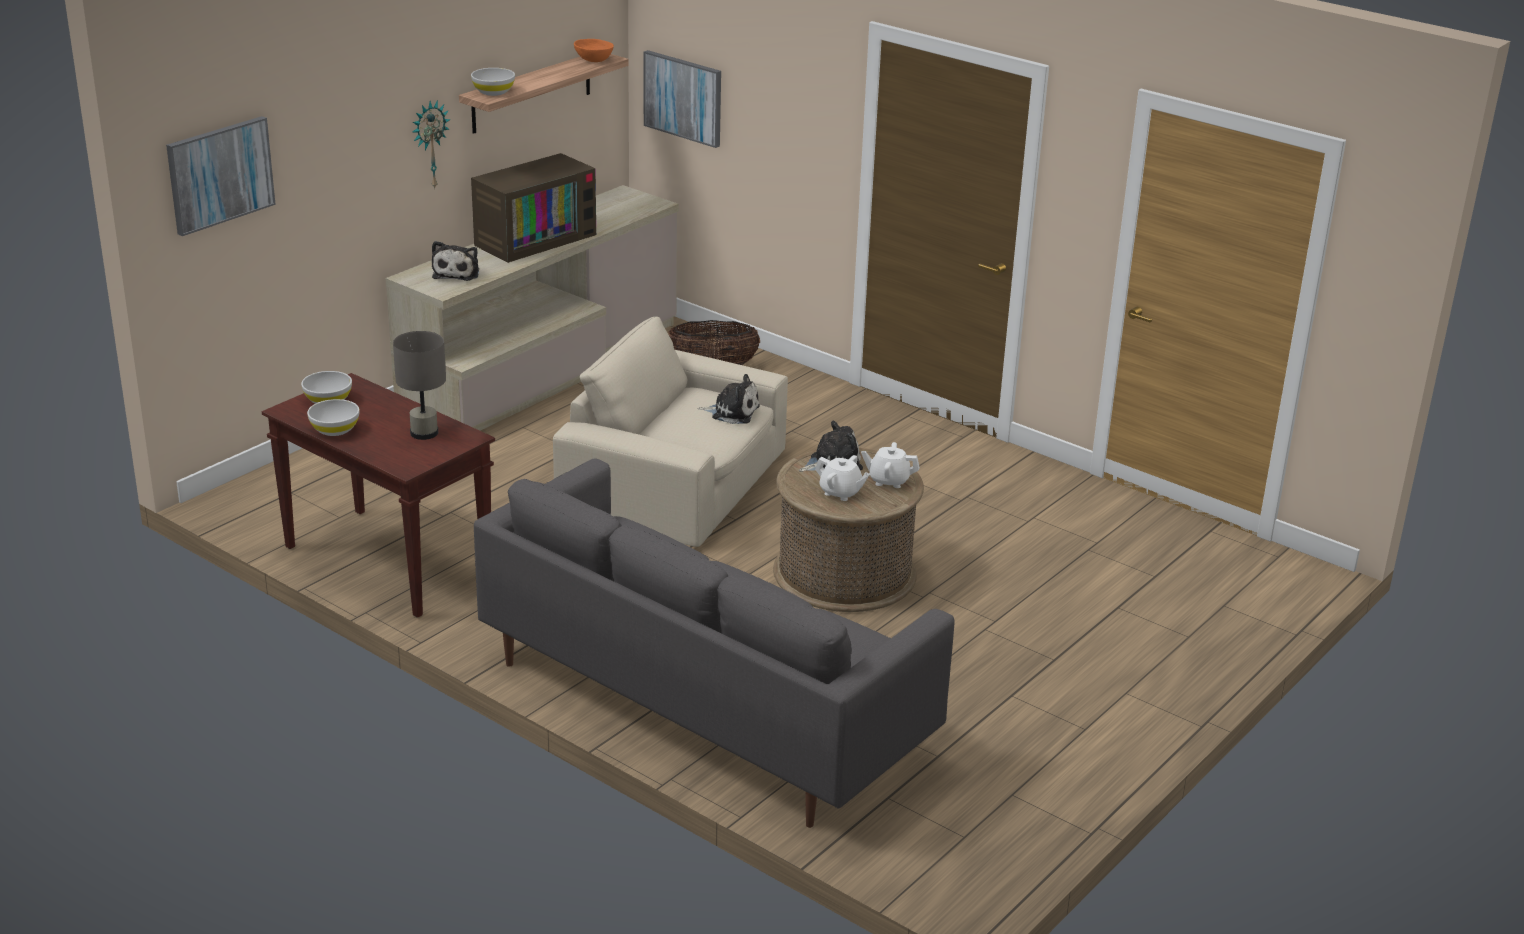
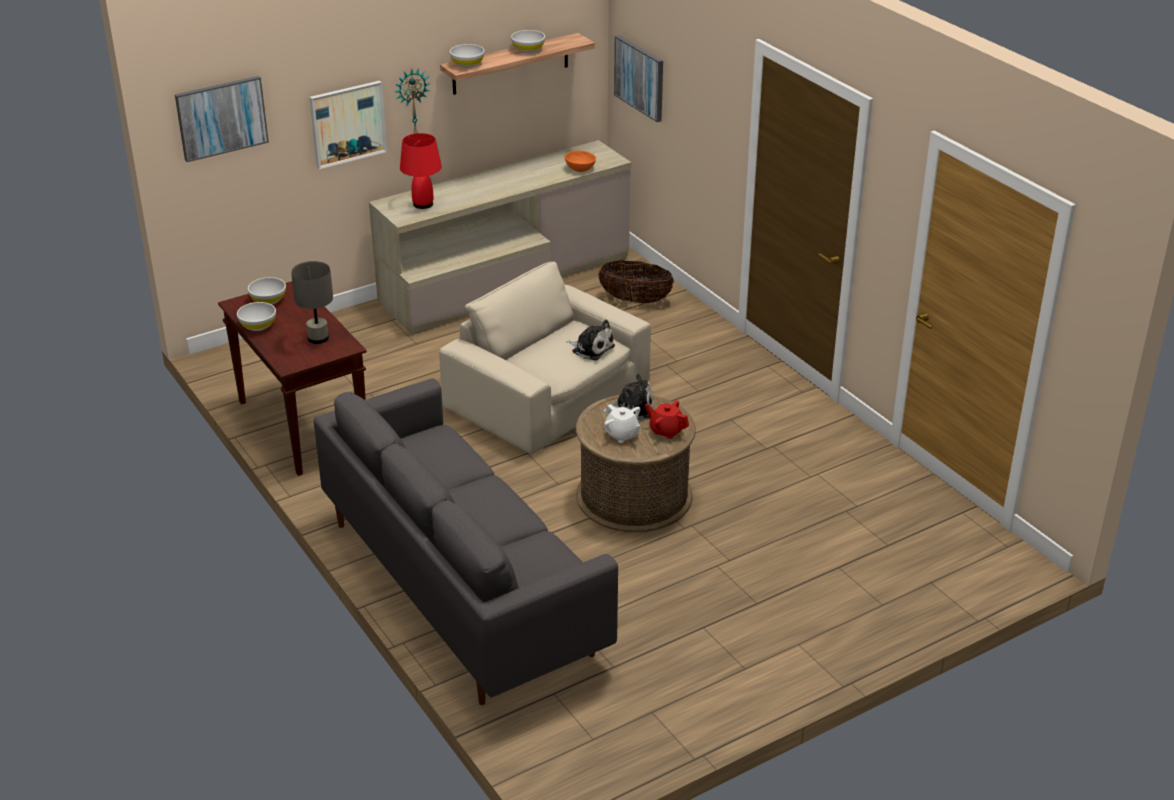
camera: 20 degrees right, 5 degrees up
plush toy [432,241,479,281] -> red table lamp [400,133,442,209]
television [471,153,596,263] -> none
orange bowl [574,39,614,62] -> orange bowl moved to [564,151,596,172]
white teapot [861,442,920,488] -> red teapot [645,400,689,439]
none -> picture [309,81,387,169]
none -> white bowl [511,30,545,53]

